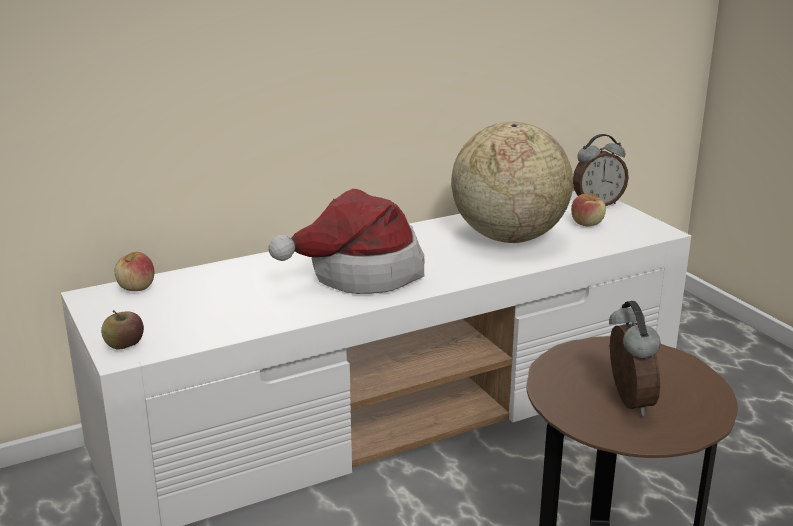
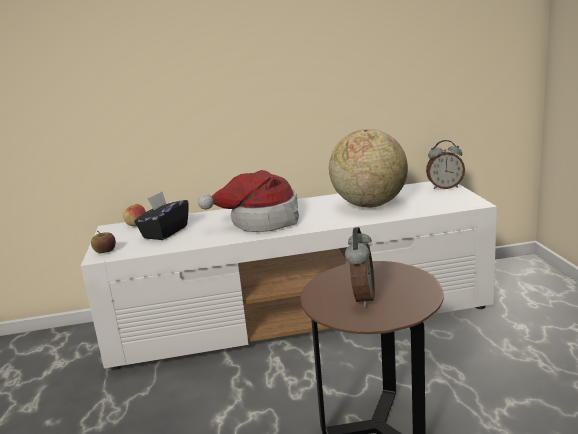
camera: 20 degrees right, 5 degrees down
apple [571,193,606,226] -> none
none -> black tissue box [134,192,189,240]

